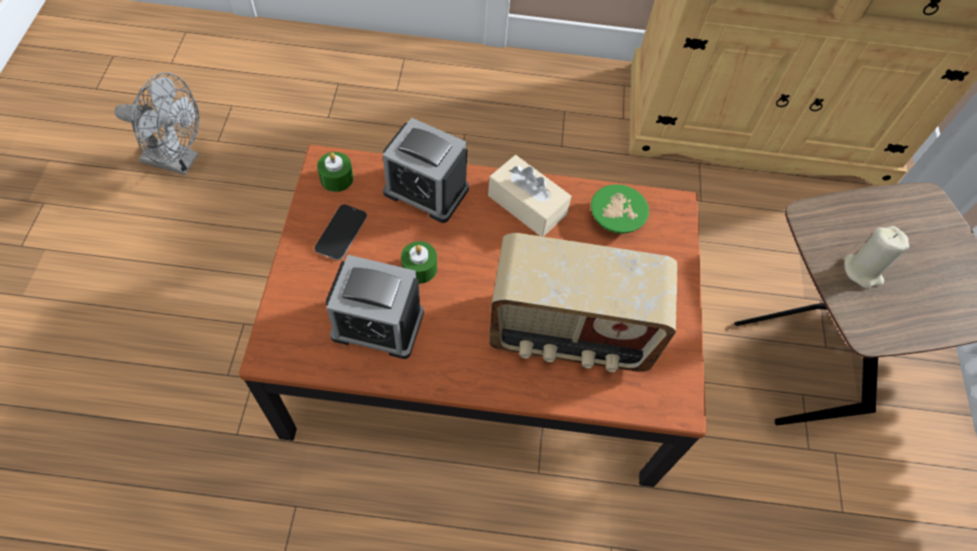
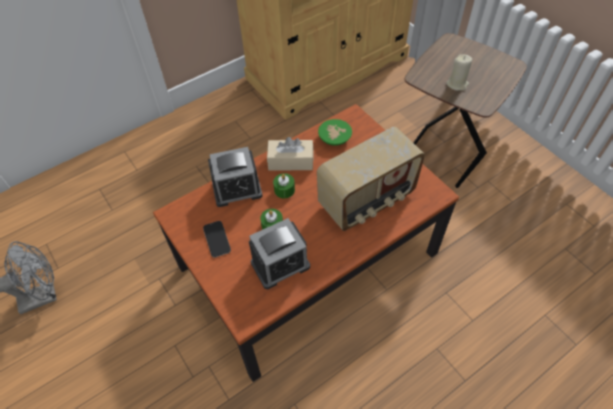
camera: 35 degrees left, 5 degrees down
green candle [317,152,353,192] -> green candle moved to [273,173,295,198]

